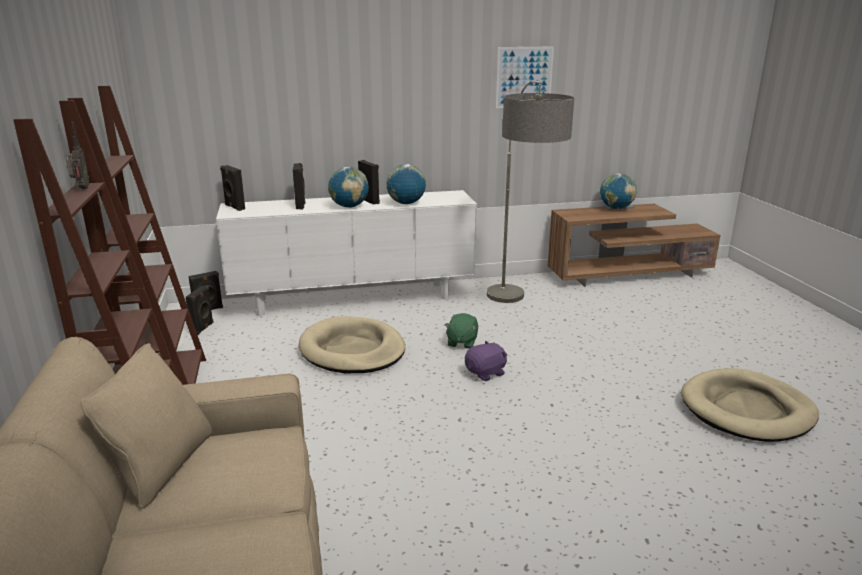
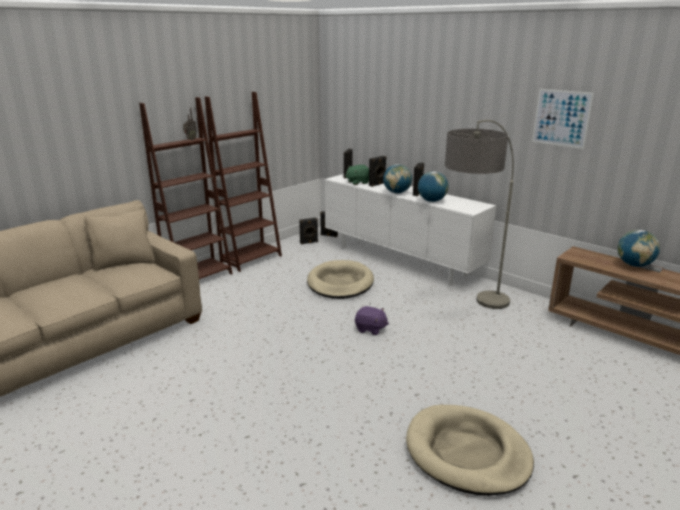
camera: 55 degrees right, 0 degrees up
green plush toy [445,313,478,349] -> green plush toy moved to [345,165,369,185]

